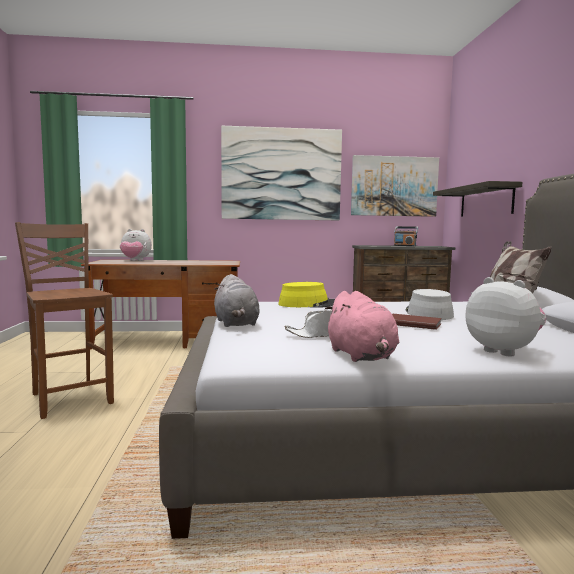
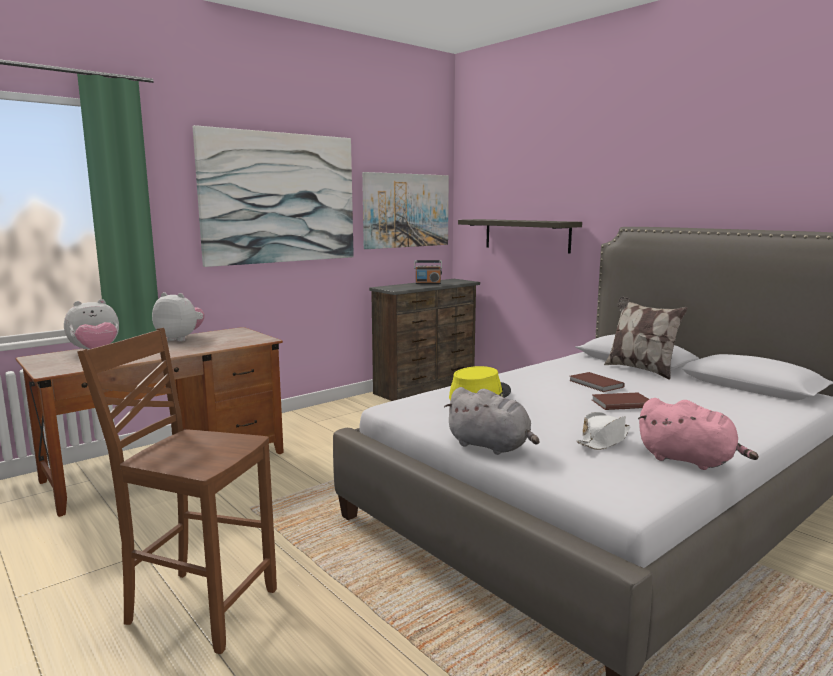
camera: 35 degrees left, 5 degrees up
grey hat [406,289,454,320] -> brown book [570,372,625,392]
plush toy [465,277,546,357] -> plush toy moved to [152,292,205,341]

